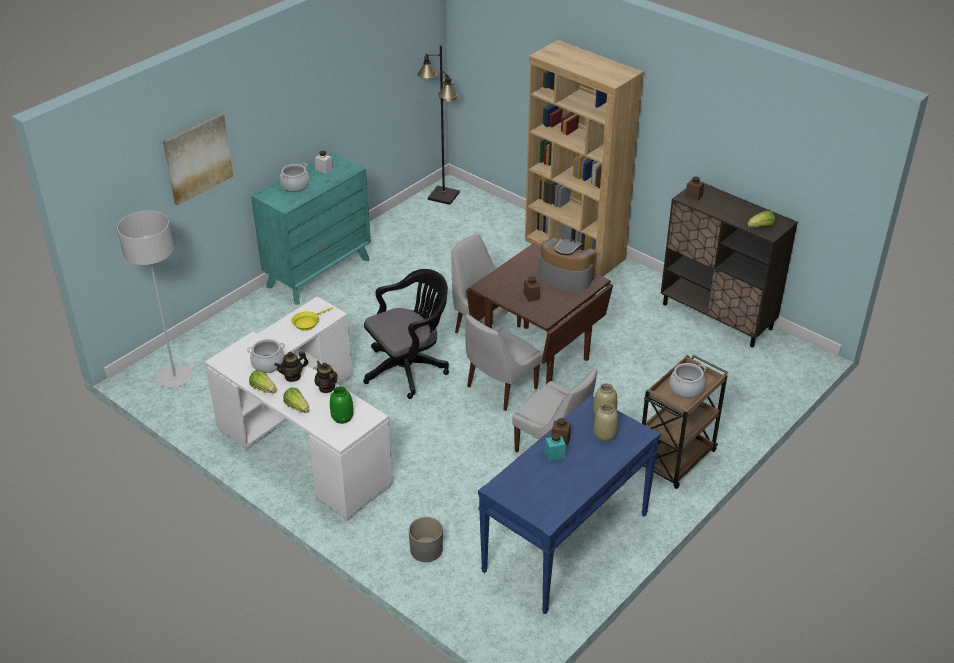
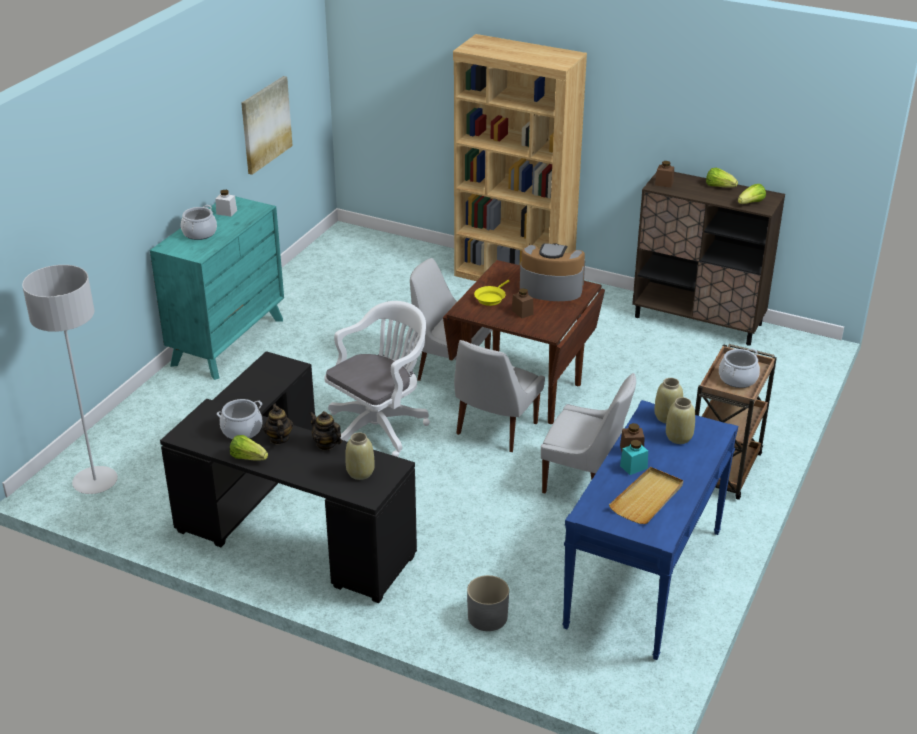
camera: 15 degrees left, 5 degrees down
picture [163,113,233,205] -> picture moved to [241,76,293,175]
white desk [205,297,392,521] -> black desk [160,351,417,603]
teapot [274,351,309,382] -> teapot turned 120 degrees clockwise [263,404,293,445]
lettuce [283,388,309,413] -> lettuce moved to [706,168,738,188]
yellow frying pan [292,307,333,331] -> yellow frying pan moved to [474,280,509,306]
green vase [330,386,354,424] -> beige vase [345,432,374,480]
black office chair [363,269,449,399] -> white office chair [324,301,430,457]
black floor lamp [417,45,460,205] -> none
none -> beige tray [609,467,683,524]

